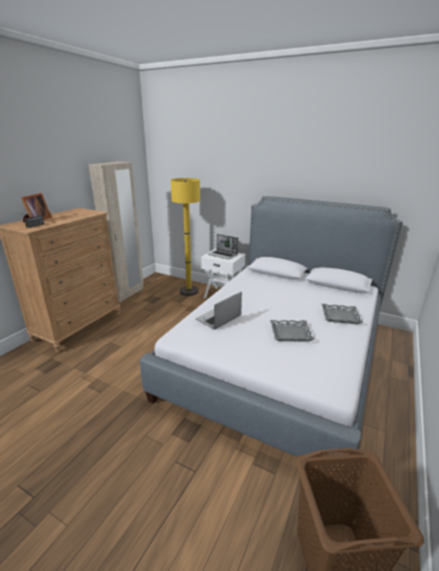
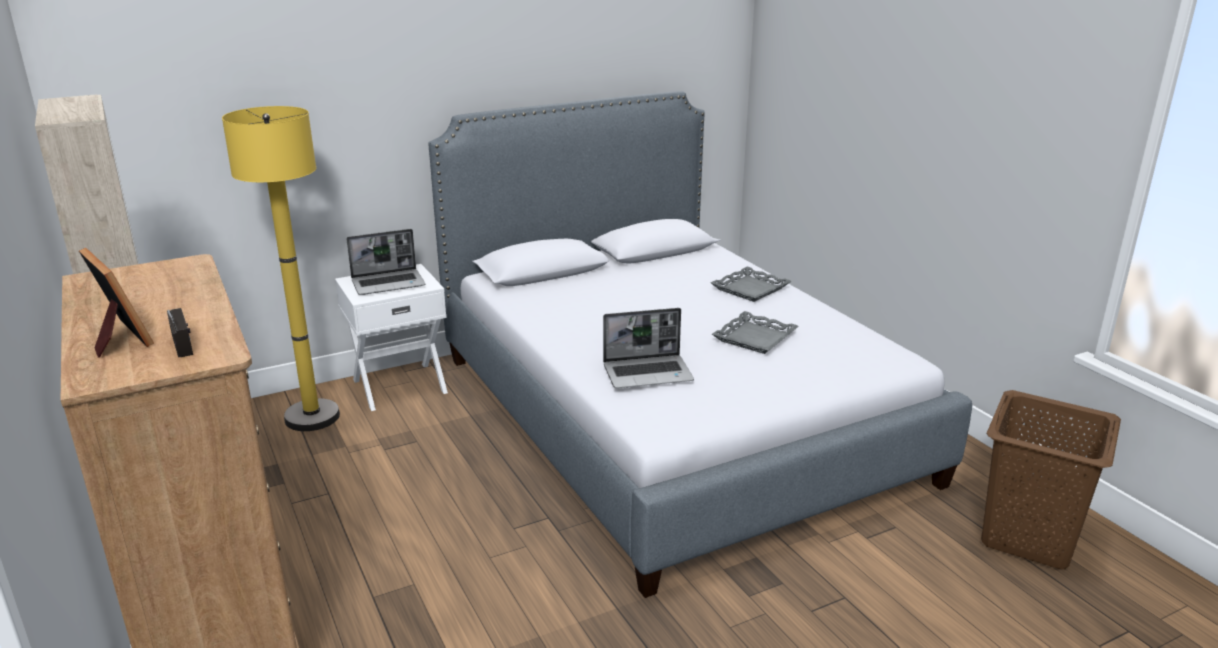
camera: 55 degrees left, 0 degrees up
laptop [196,292,242,330] -> laptop turned 90 degrees counterclockwise [603,308,694,388]

